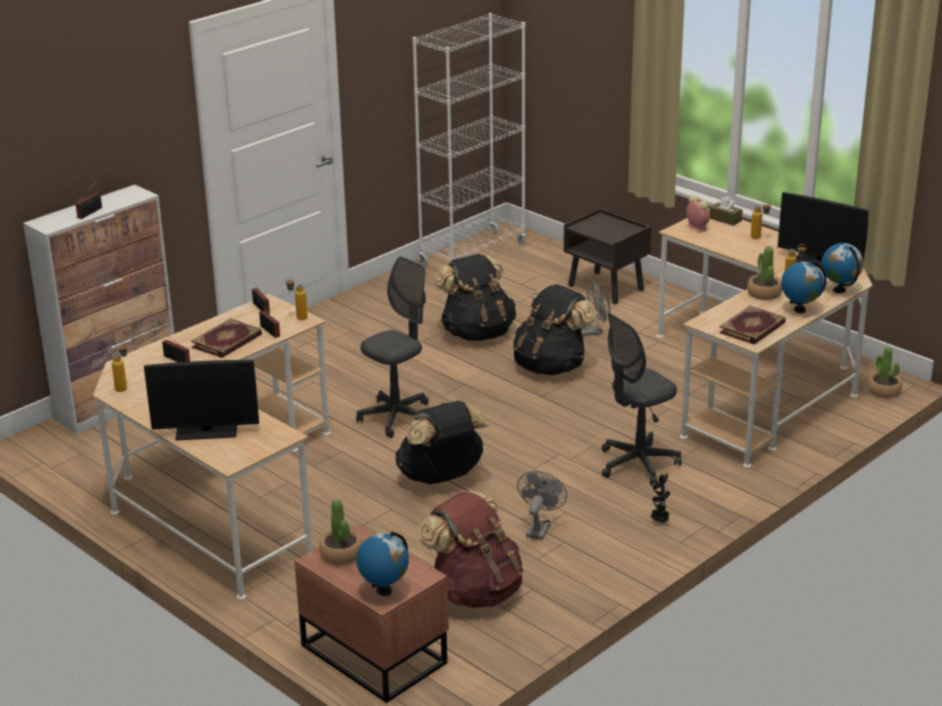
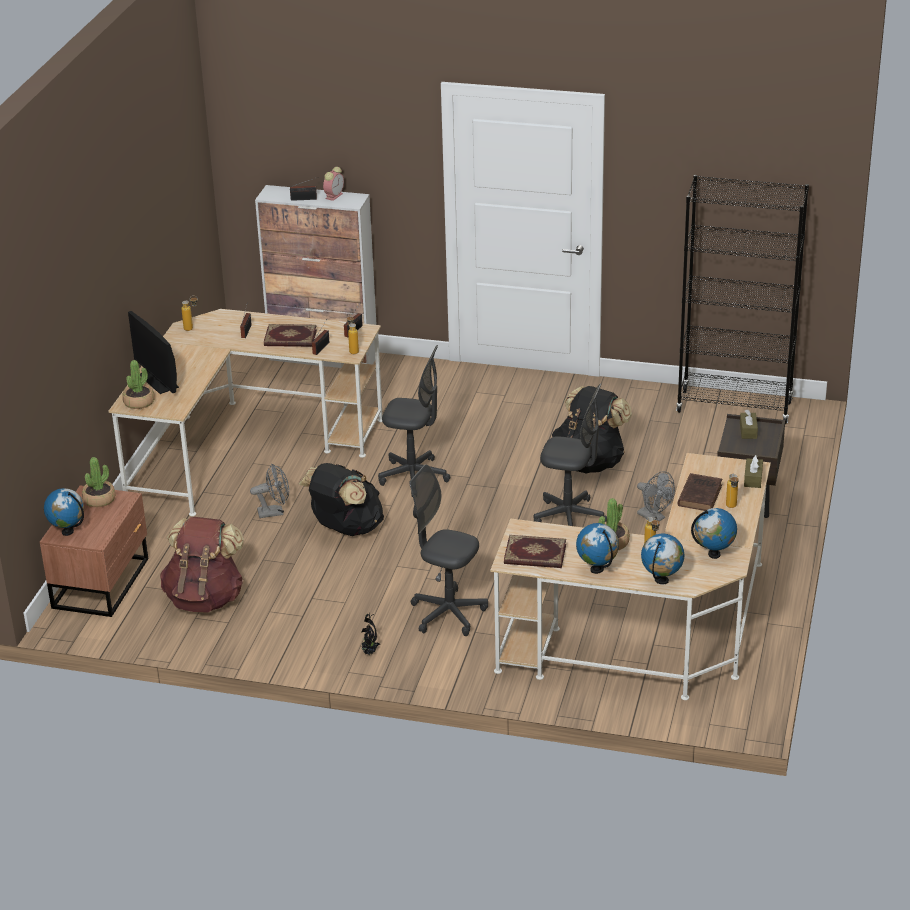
camera: 60 degrees right, 5 degrees up
white bookcase [412,13,526,265] -> black bookcase [676,175,809,424]
black backpack [513,284,597,375] -> grey office chair [534,384,607,526]
grey fan [517,471,567,540] -> grey fan moved to [250,464,289,518]
alarm clock [686,195,710,232] -> alarm clock moved to [323,167,344,201]
monitor [778,192,869,267] -> globe [691,508,737,559]
potted plant [868,347,902,398] -> potted plant moved to [122,360,155,409]
none -> brown book [678,473,722,511]
none -> brown tissue box [740,410,758,439]

